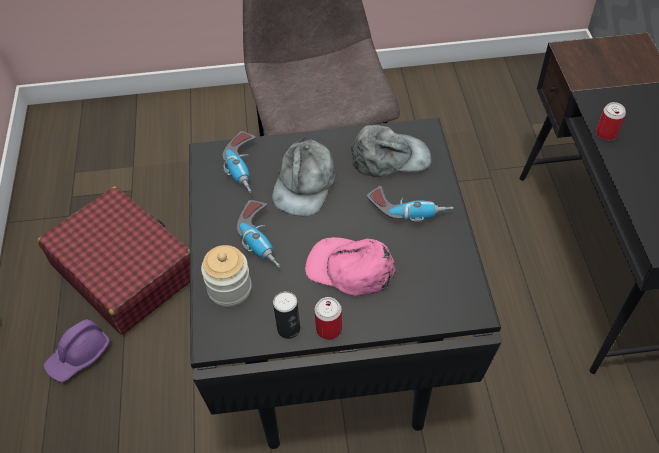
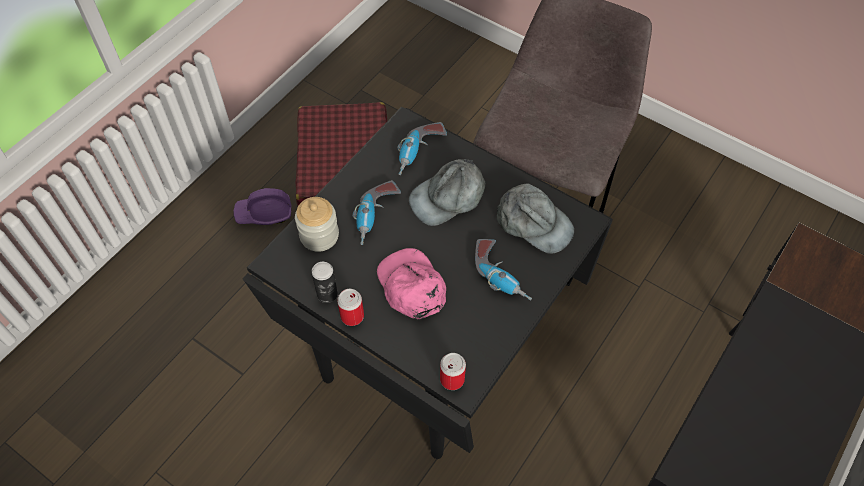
camera: 40 degrees right, 5 degrees up
can [596,102,626,140] -> can moved to [440,353,466,390]

